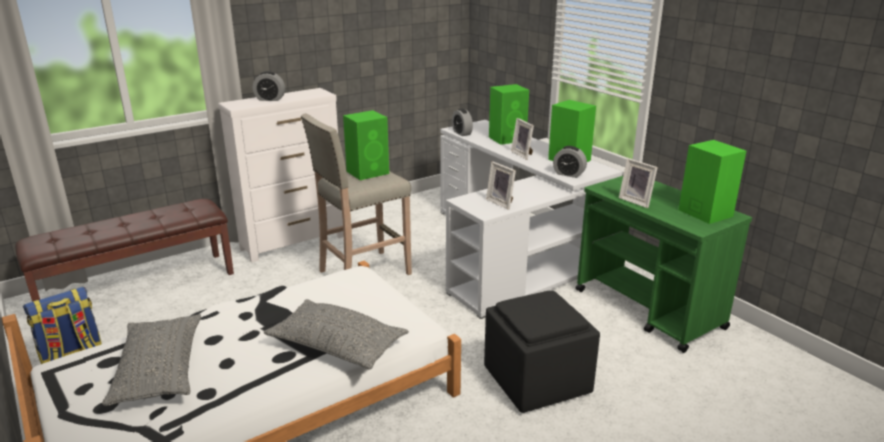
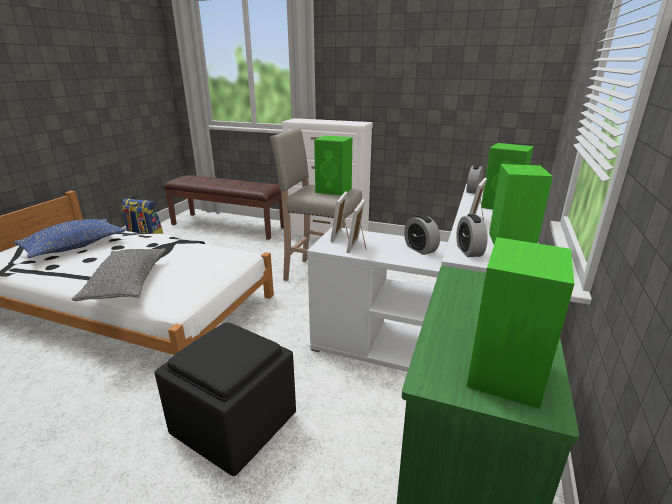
camera: 55 degrees right, 0 degrees up
grey pillow [102,314,201,406] -> blue pillow [14,219,126,258]
alarm clock [253,71,285,101] -> alarm clock moved to [404,215,440,255]
picture frame [619,158,658,208] -> picture frame moved to [330,191,349,242]

